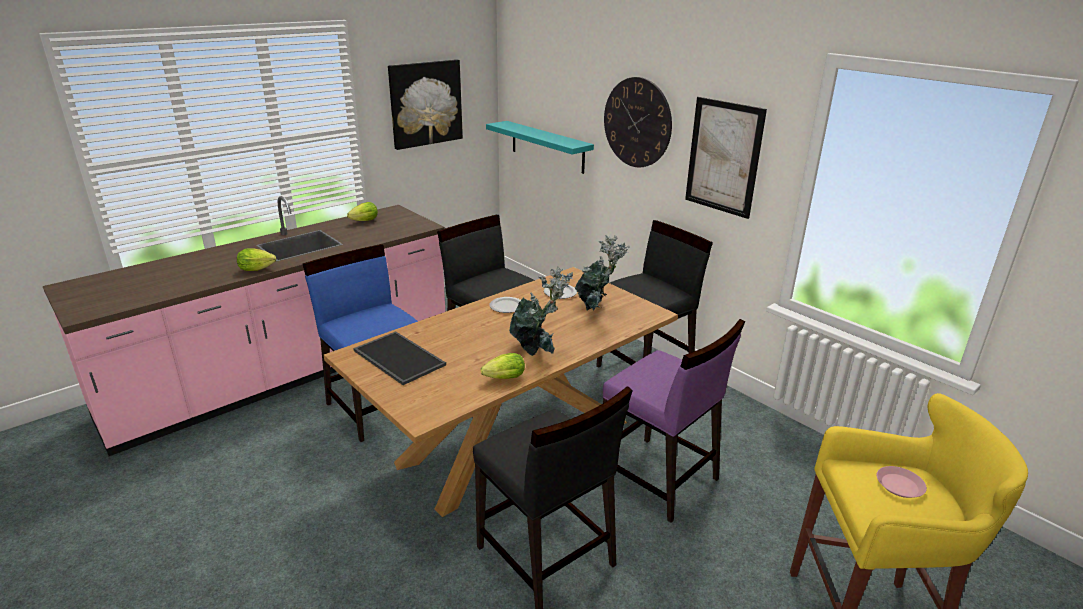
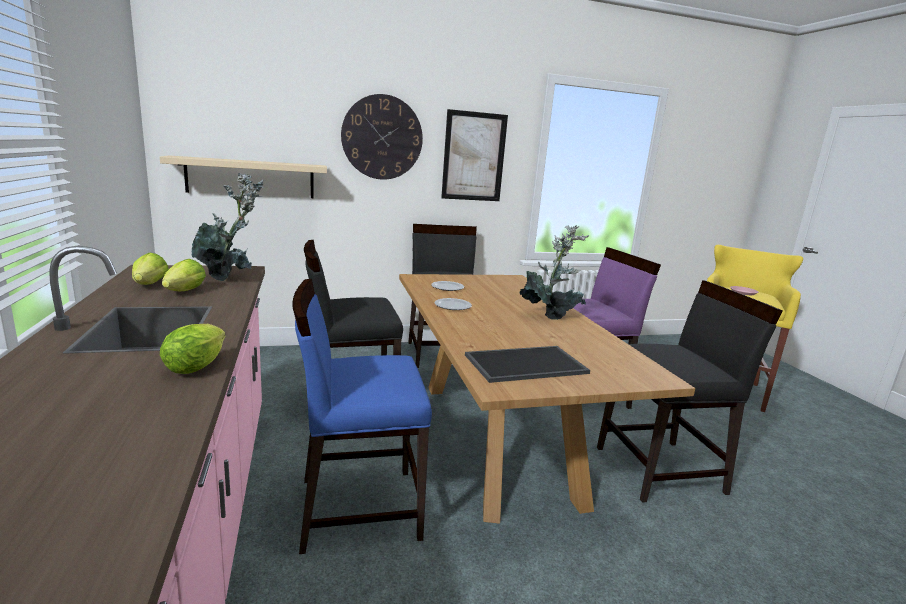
camera: 65 degrees left, 10 degrees down
picture [388,59,463,150] -> none
lettuce [481,353,525,379] -> lettuce moved to [162,259,206,291]
turquoise shelf [486,121,594,174] -> beige shelf [160,155,327,198]
potted plant [575,235,630,310] -> potted plant moved to [192,173,264,281]

